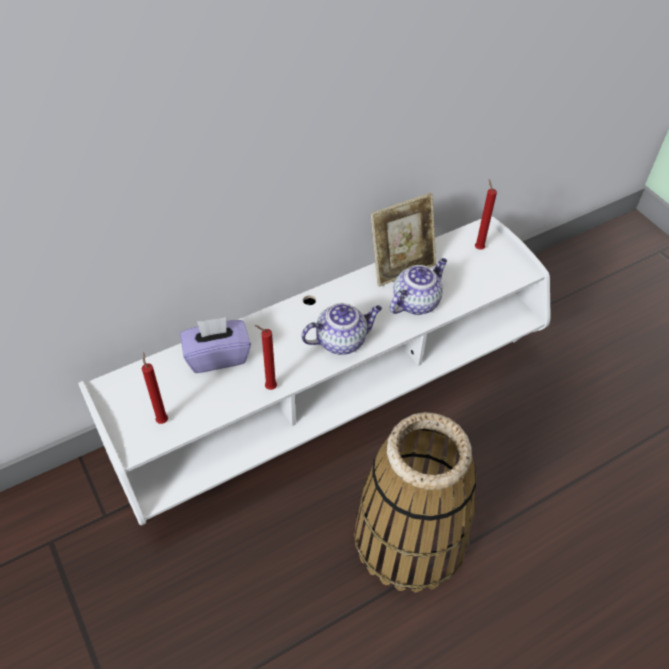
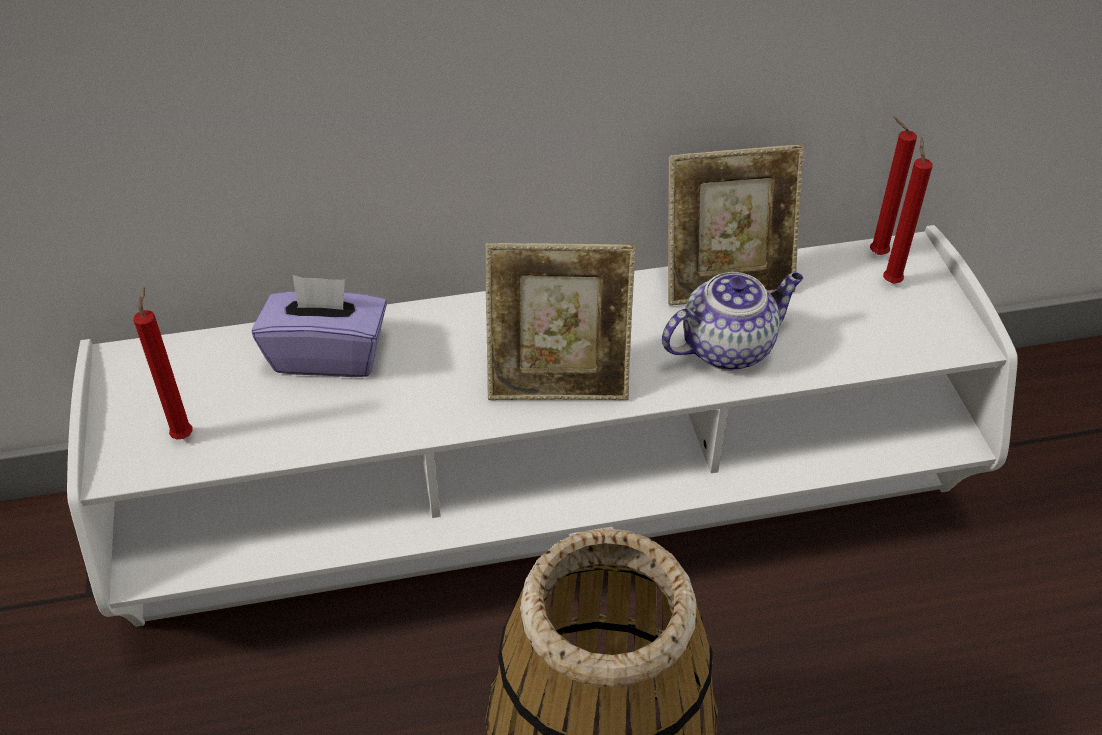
camera: 20 degrees right, 5 degrees down
red candle [255,325,277,390] -> red candle moved to [870,117,917,255]
teapot [301,303,382,355] -> picture frame [485,243,636,400]

